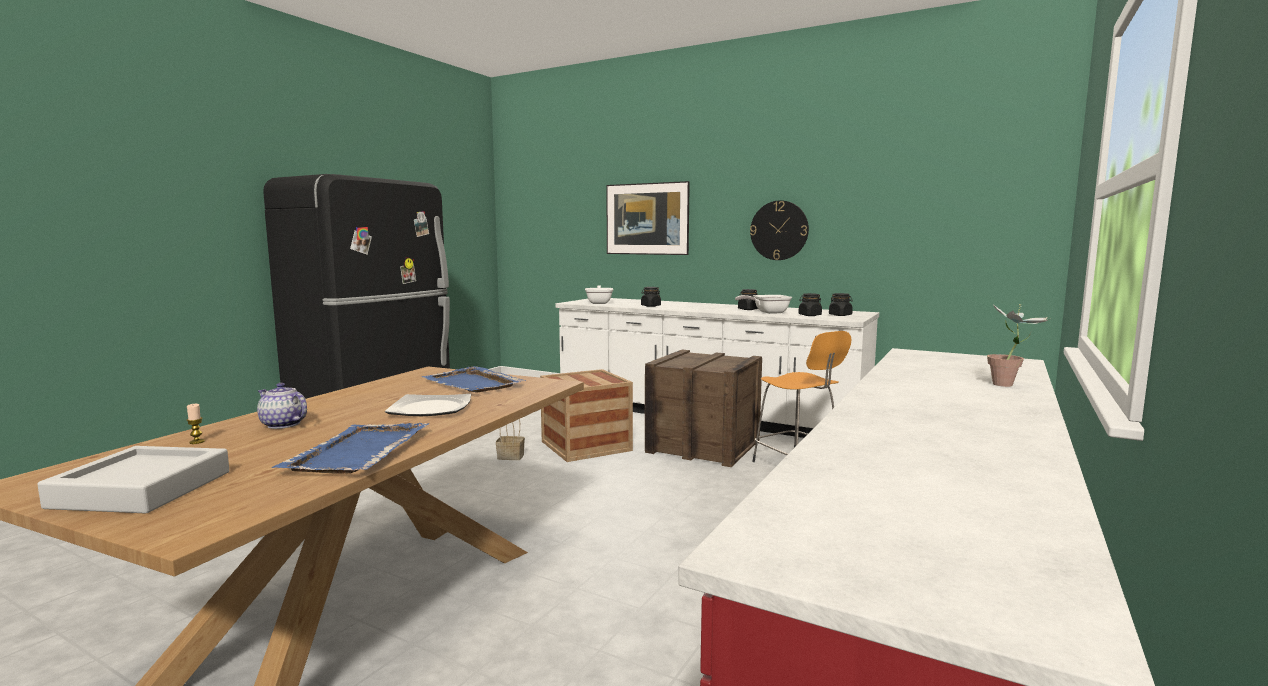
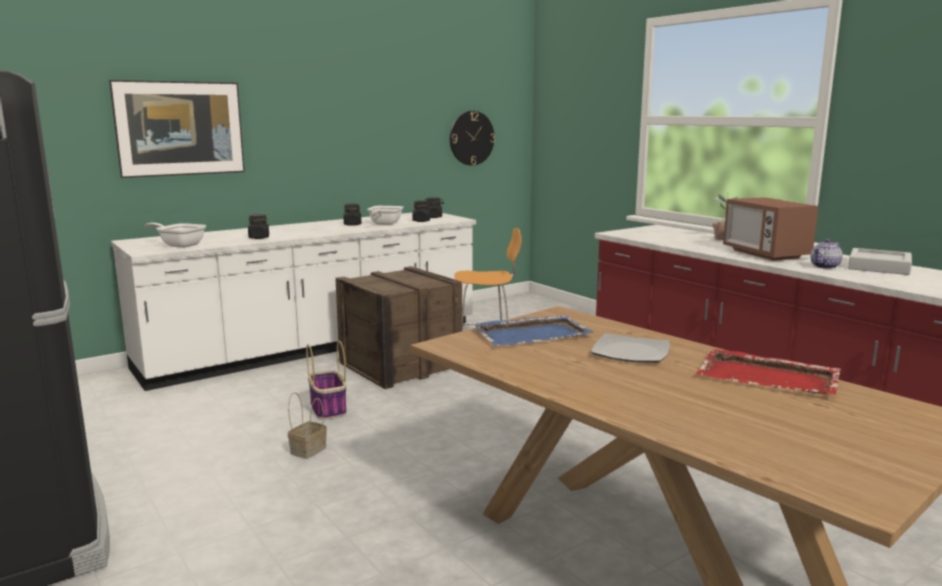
camera: 65 degrees left, 5 degrees up
grey tray [37,446,229,514] -> grey tray moved to [848,248,912,275]
candle [187,404,205,444] -> none
teapot [257,383,307,429] -> teapot moved to [810,239,843,269]
blue tray [272,423,430,474] -> red tray [696,349,841,394]
crate [540,369,633,462] -> basket [306,340,346,420]
wall clock [750,200,809,260] -> wall clock moved to [450,111,495,166]
none -> microwave [723,197,819,261]

